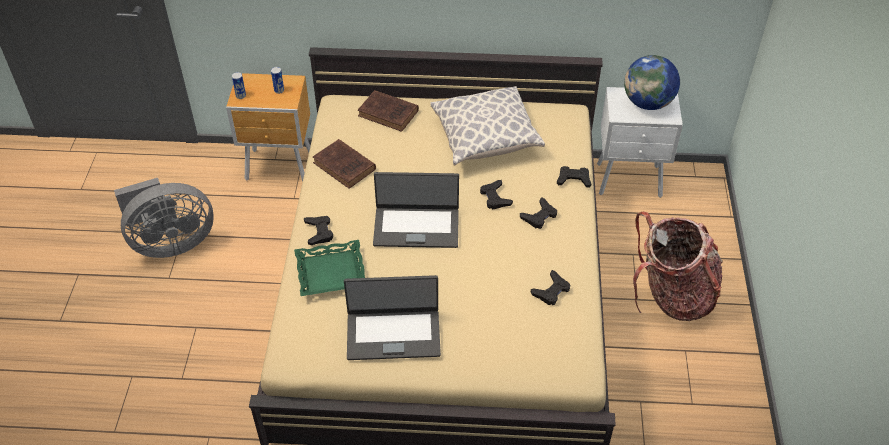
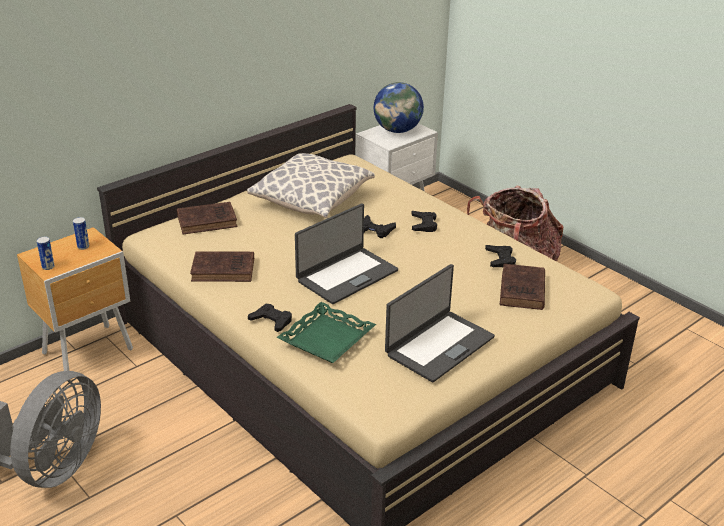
camera: 45 degrees left, 15 degrees down
black game controller [557,166,591,188] -> none
none -> brown book [500,264,545,310]

